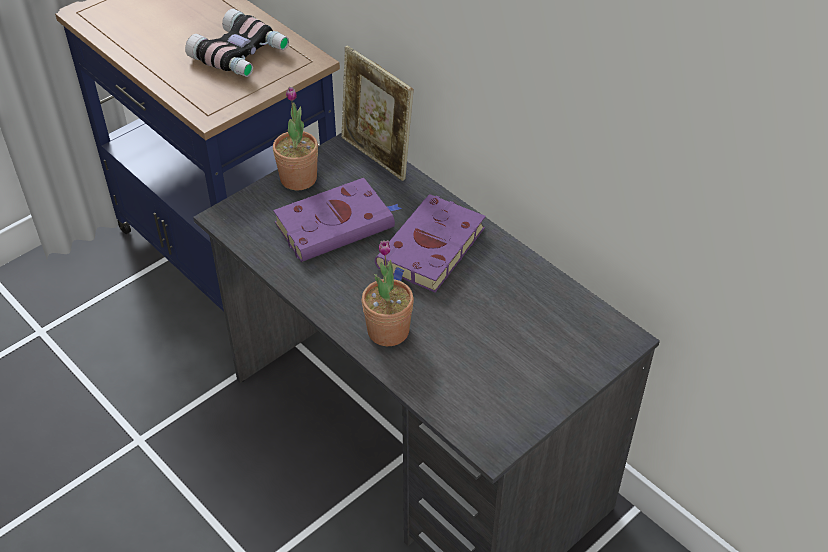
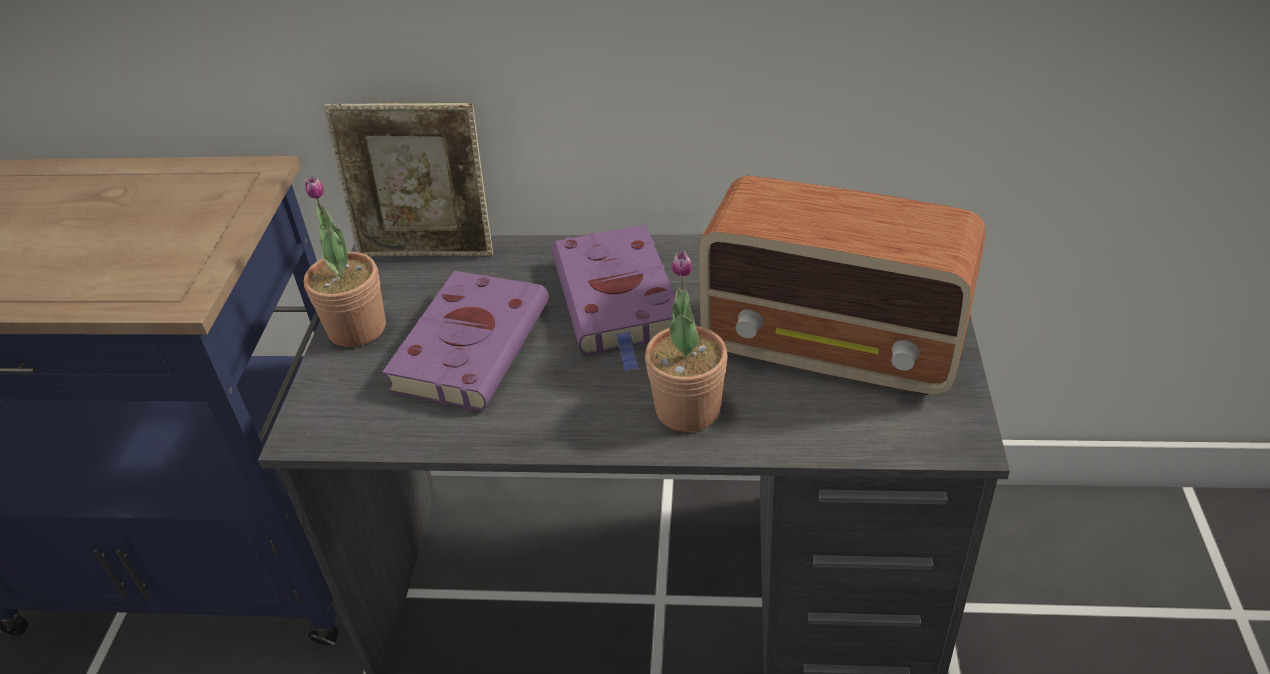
camera: 40 degrees left, 5 degrees down
binoculars [185,9,289,77] -> none
none -> radio [699,175,986,395]

